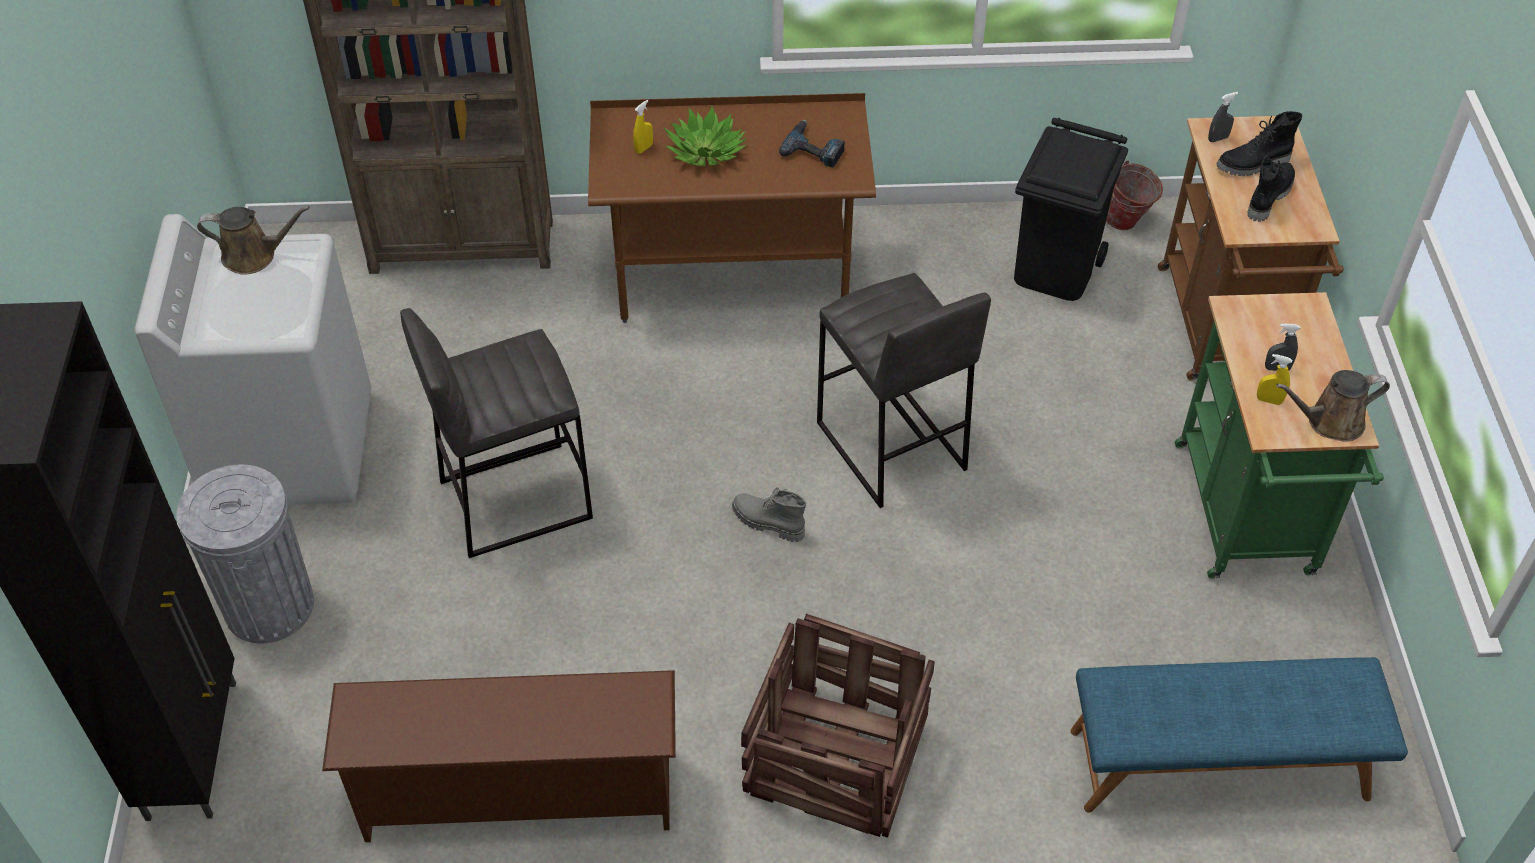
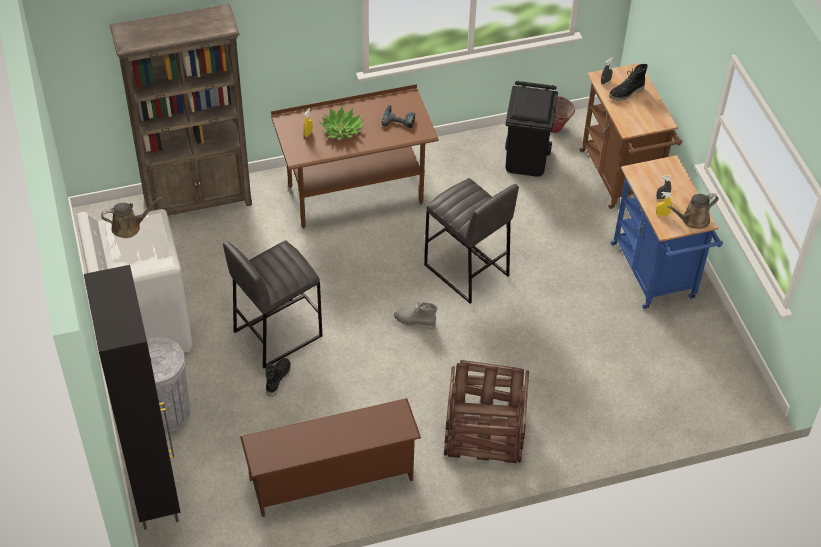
camera: 15 degrees left, 0 degrees up
blue bench [1070,657,1408,813] -> none
green cart [1175,292,1383,579] -> blue cart [611,155,723,309]
black boot [1248,155,1295,222] -> black boot moved to [266,358,291,397]

